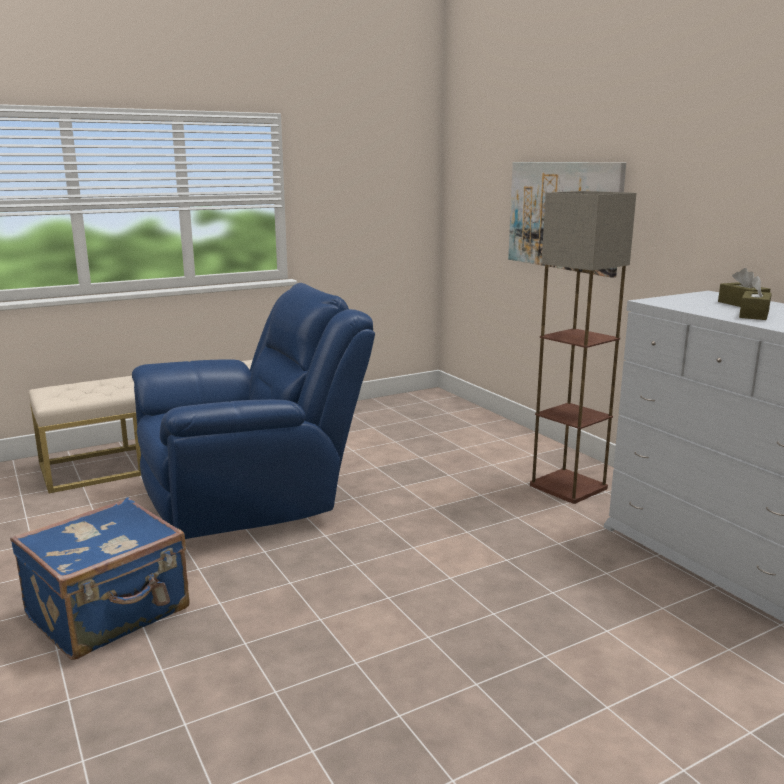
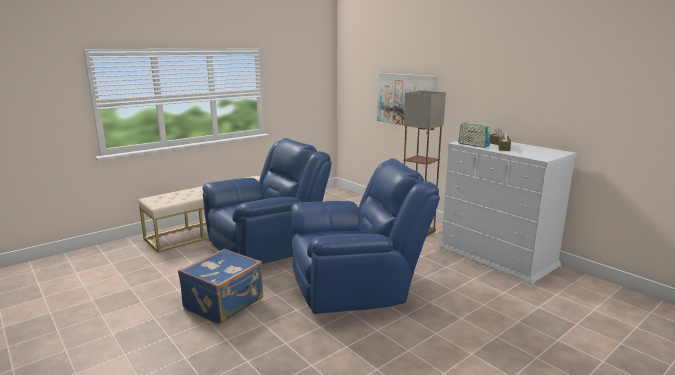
camera: 10 degrees left, 0 degrees up
none -> blue armchair [291,158,440,314]
none -> radio [458,118,490,148]

